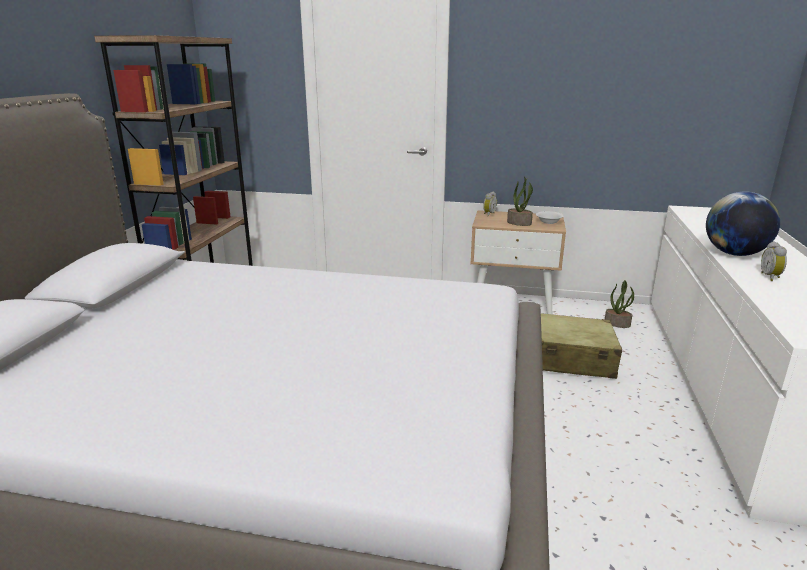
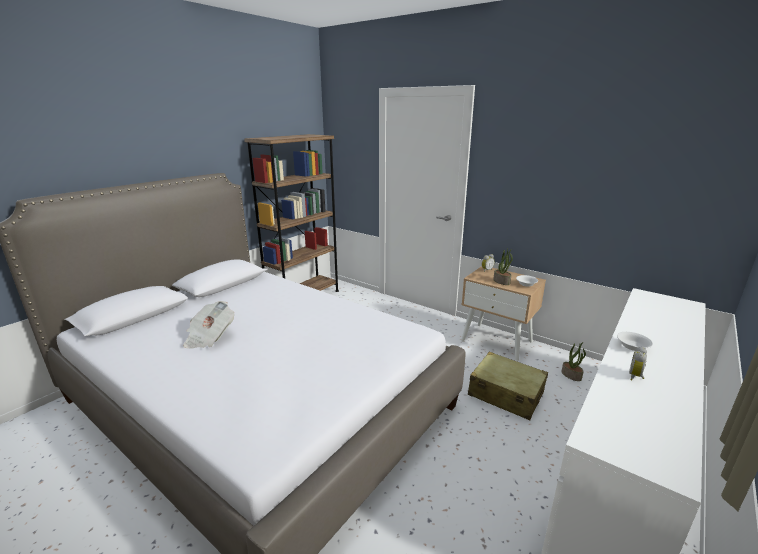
camera: 25 degrees right, 0 degrees up
globe [706,191,780,256] -> white bowl [617,332,653,351]
none -> newspaper [183,301,234,349]

